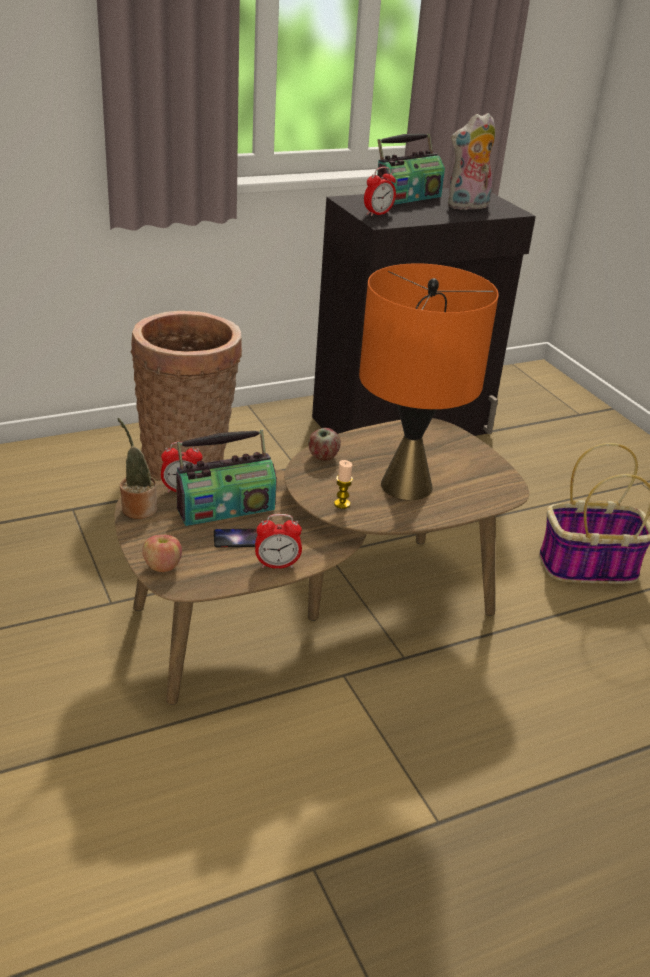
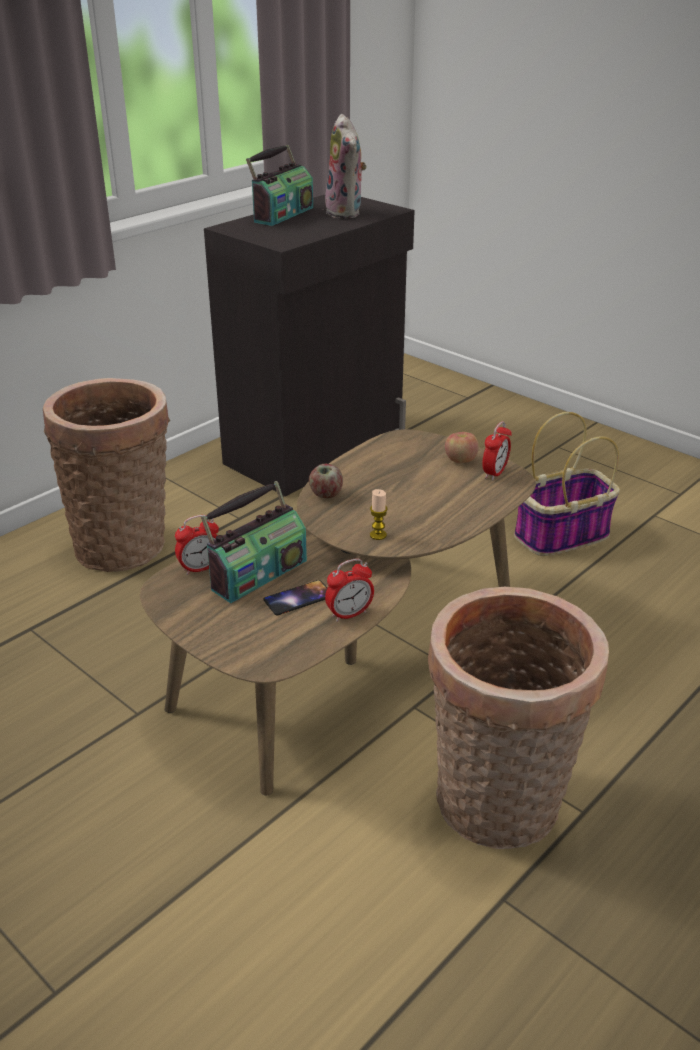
camera: 20 degrees left, 0 degrees up
potted plant [118,418,157,519] -> none
apple [142,535,182,572] -> apple moved to [445,432,479,463]
orange table lamp [359,263,498,500] -> none
alarm clock [364,167,396,217] -> alarm clock moved to [482,421,512,480]
plush toy [448,113,496,210] -> plush toy turned 60 degrees counterclockwise [325,114,367,219]
none -> basket [428,587,609,849]

